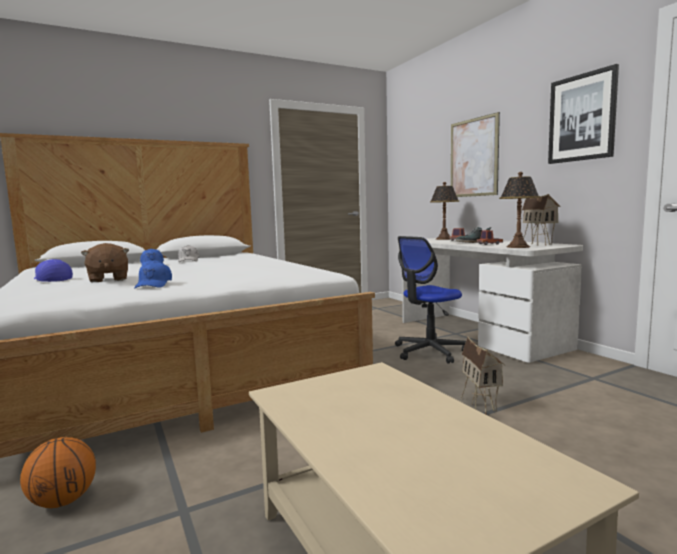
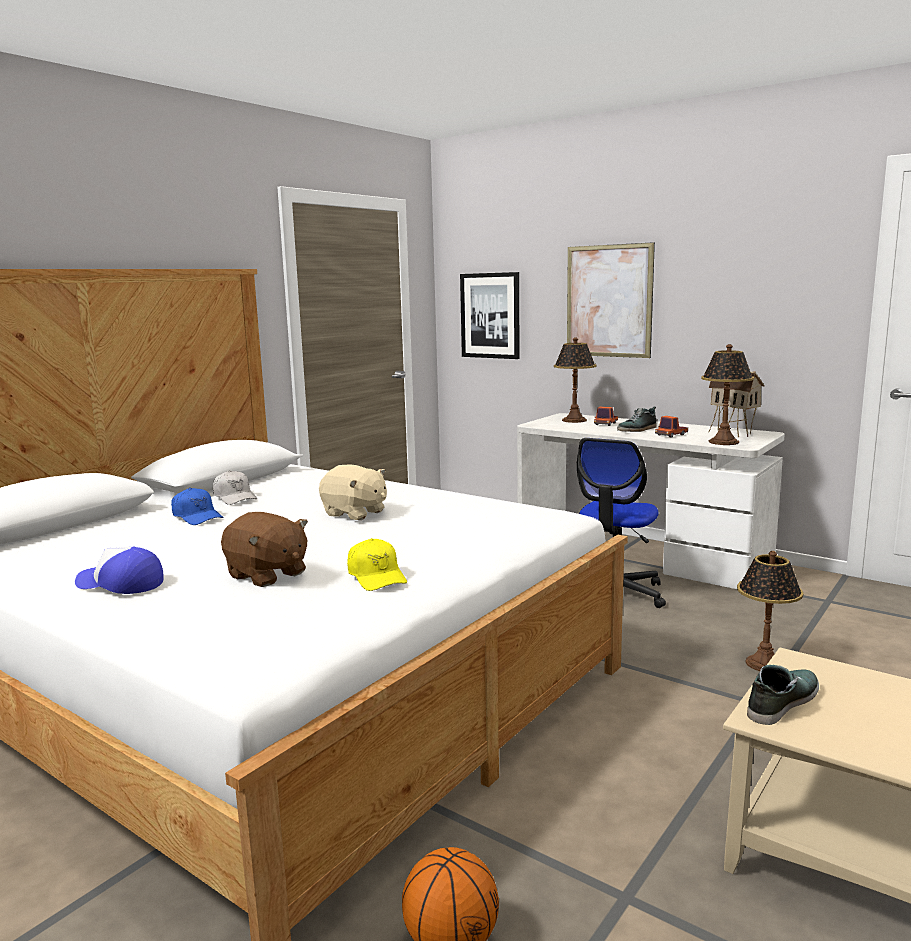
camera: 25 degrees left, 5 degrees up
blue cap [134,261,172,289] -> yellow cap [347,538,407,591]
toy house [461,336,506,415] -> table lamp [737,551,804,671]
picture [548,64,619,164] -> picture moved to [460,272,520,359]
none -> beige plush toy [319,465,387,520]
none -> shoe [747,665,819,725]

